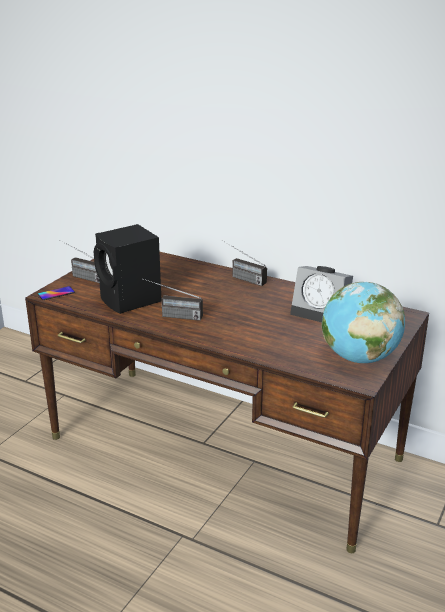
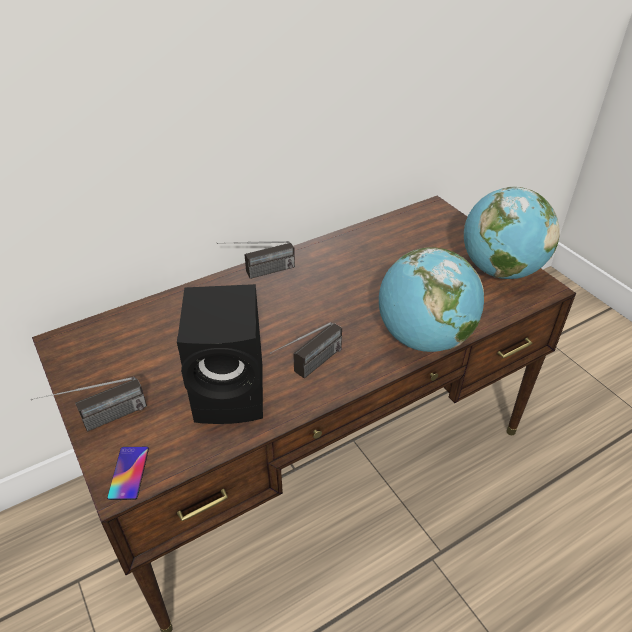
camera: 60 degrees left, 15 degrees up
alarm clock [290,266,353,322] -> none
none -> globe [379,247,484,352]

